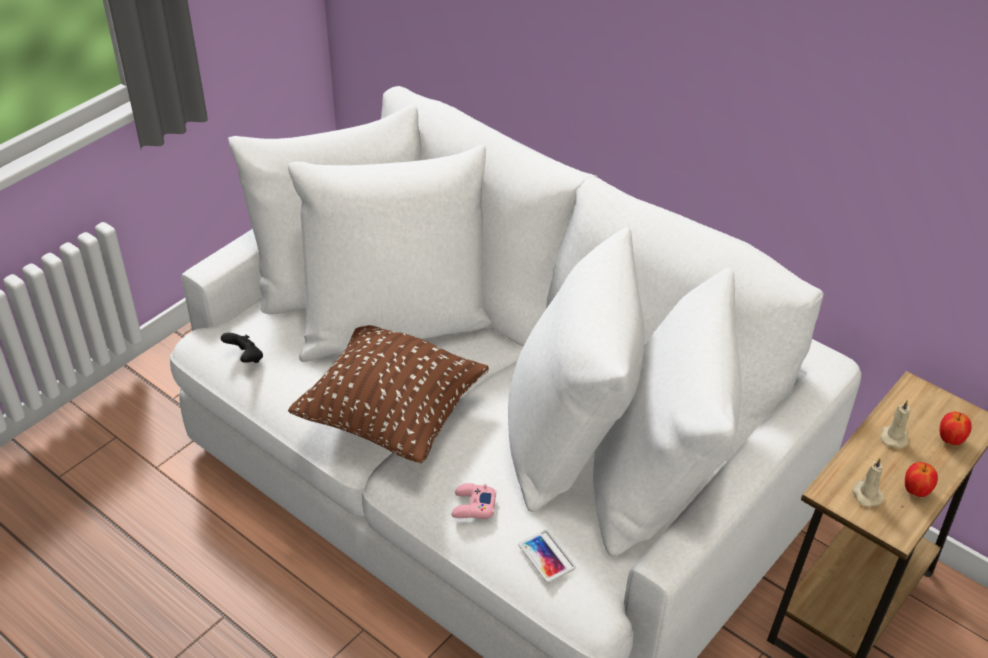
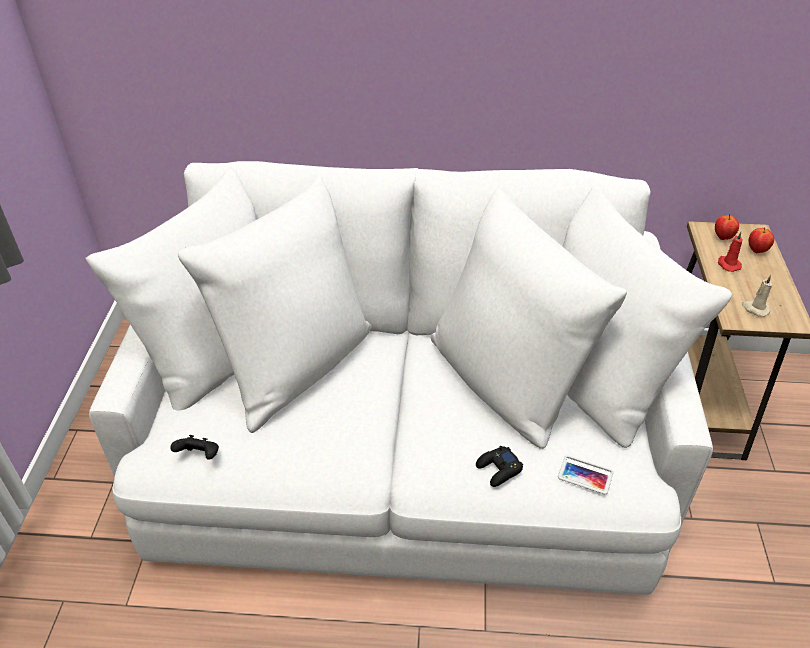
camera: 35 degrees left, 0 degrees up
brown pillow [288,325,489,463] -> none
pink game controller [452,483,496,519] -> black game controller [476,446,523,487]
beige candle [880,400,910,448] -> red candle [718,232,743,272]
apple [905,462,938,497] -> apple moved to [715,214,739,240]

